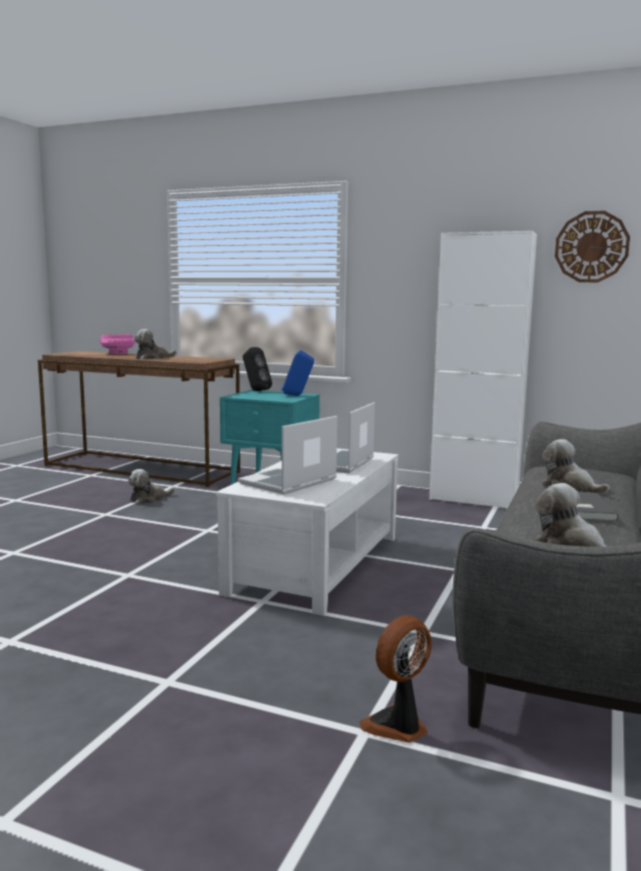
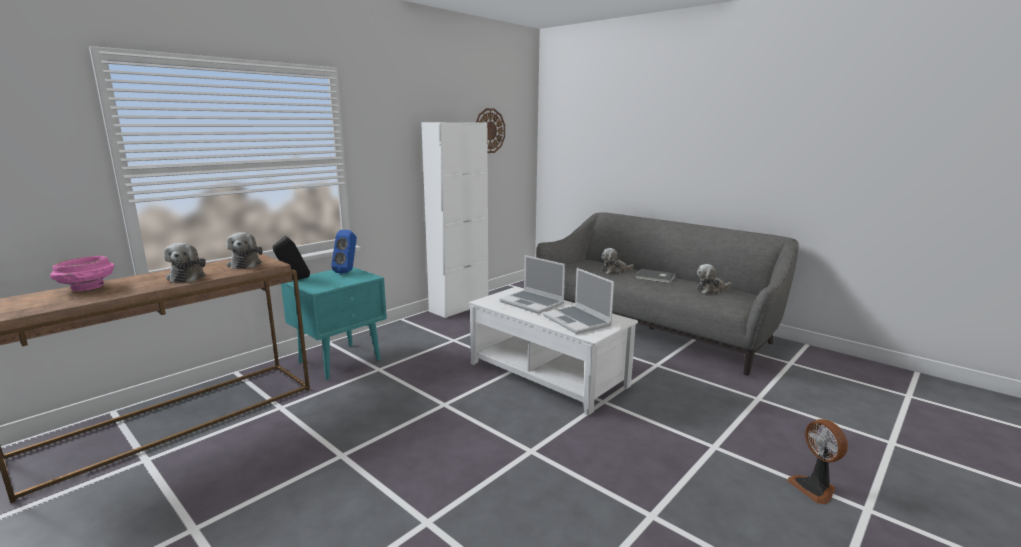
camera: 70 degrees left, 5 degrees up
plush toy [128,469,175,504] -> plush toy moved to [226,232,263,269]
fan [359,615,432,743] -> fan moved to [787,419,848,504]

